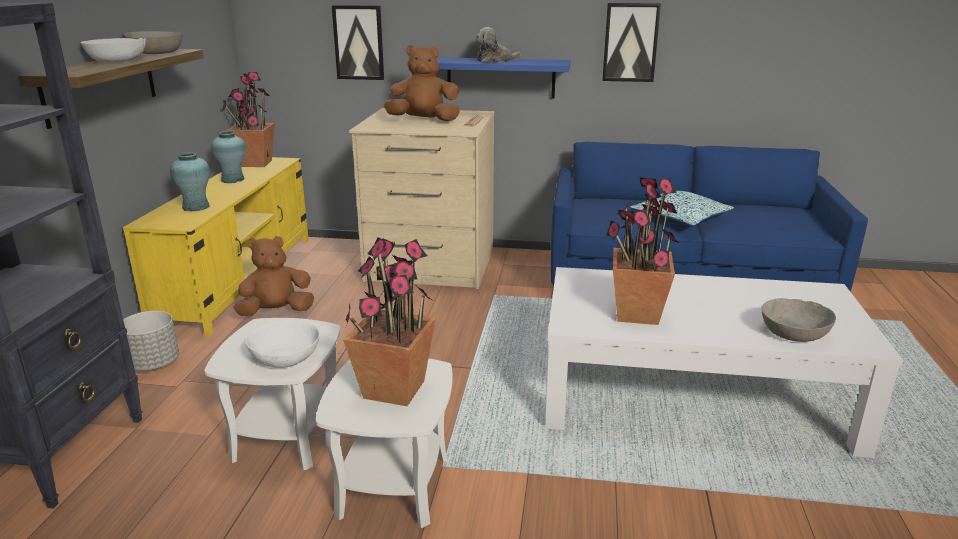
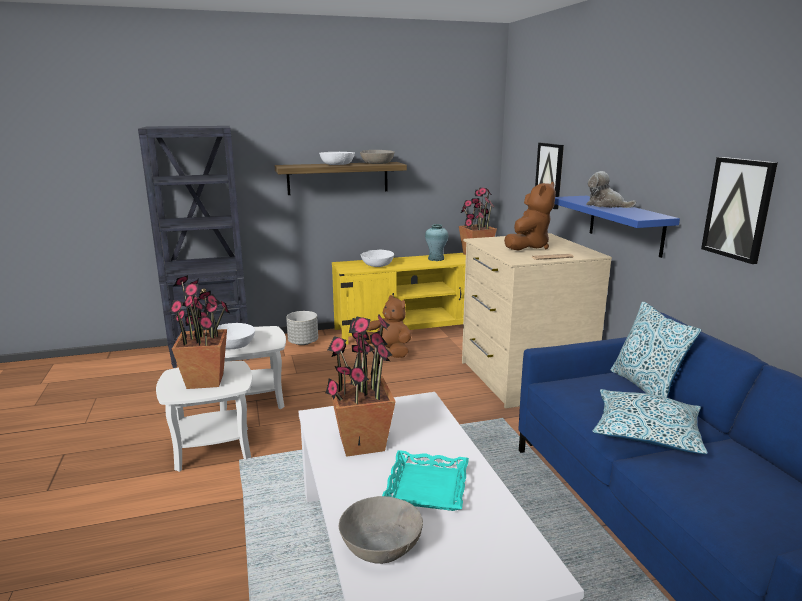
camera: 65 degrees right, 5 degrees down
turquoise vase [170,152,210,211] -> white bowl [361,250,394,267]
brown plush toy [384,45,460,121] -> brown plush toy turned 60 degrees clockwise [504,182,556,251]
none -> turquoise tray [382,450,469,511]
none -> pillow [611,301,701,398]

